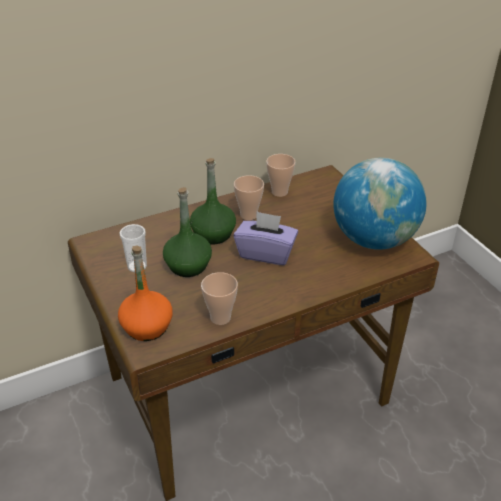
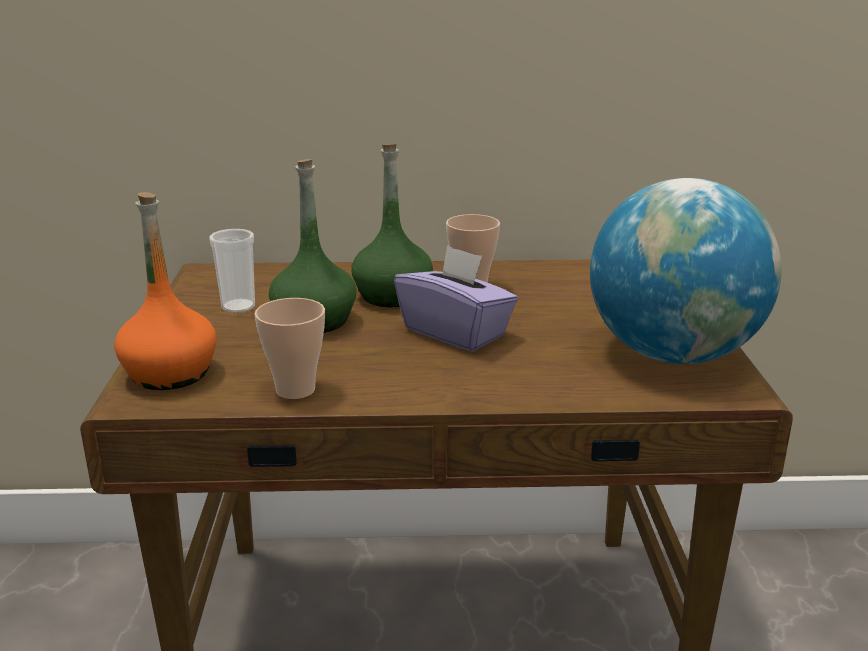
camera: 25 degrees right, 15 degrees down
cup [266,154,295,197] -> none

